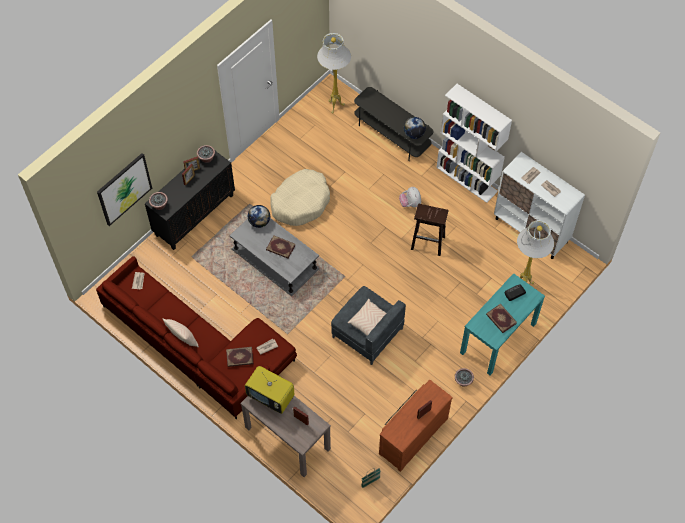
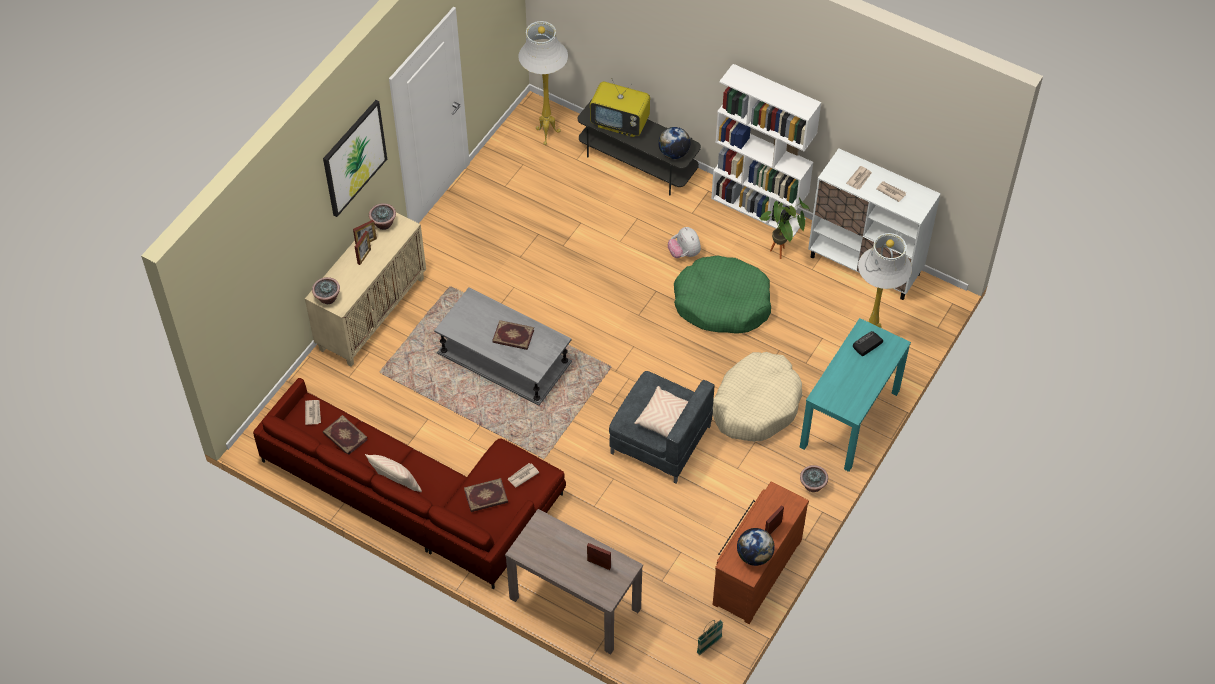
camera: 10 degrees left, 5 degrees down
picture [97,153,152,226] -> picture moved to [323,100,387,217]
black cabinet [145,151,235,250] -> beige cabinet [305,212,426,367]
television [245,366,294,414] -> television moved to [590,78,650,137]
globe [248,205,270,228] -> globe moved to [737,528,775,566]
beige dog bed [270,169,330,226] -> beige dog bed moved to [713,352,803,442]
brown stool [411,204,448,256] -> green dog bed [674,255,771,334]
book [486,304,517,333] -> book moved to [323,415,368,455]
none -> potted plant [760,198,810,259]

